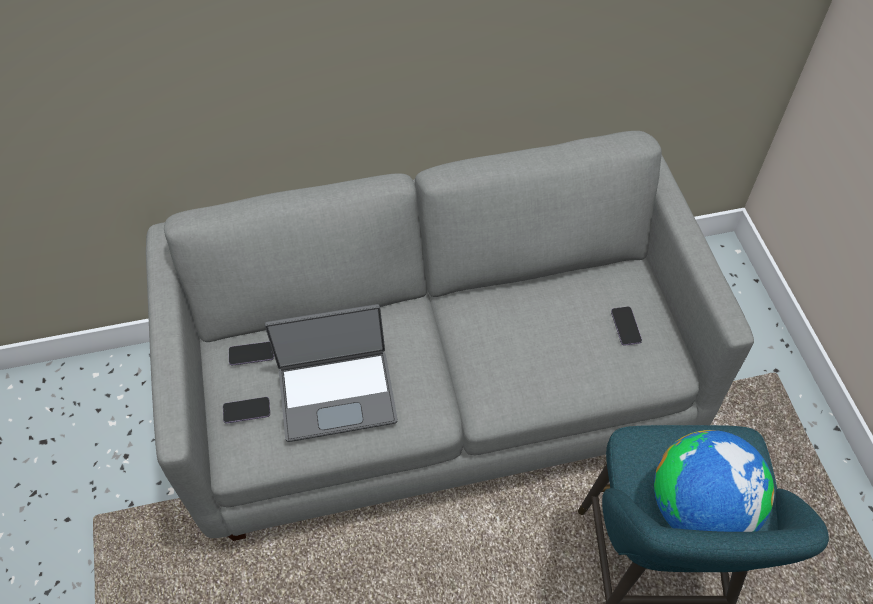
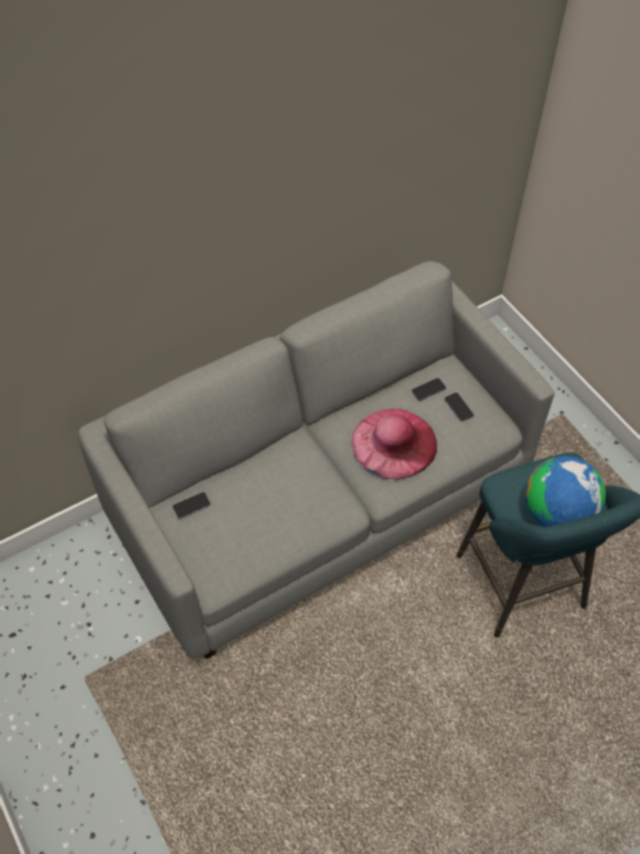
camera: 20 degrees left, 0 degrees up
phone [223,397,270,423] -> phone moved to [412,378,446,401]
laptop [265,304,398,442] -> none
none -> pink hat [351,409,437,480]

